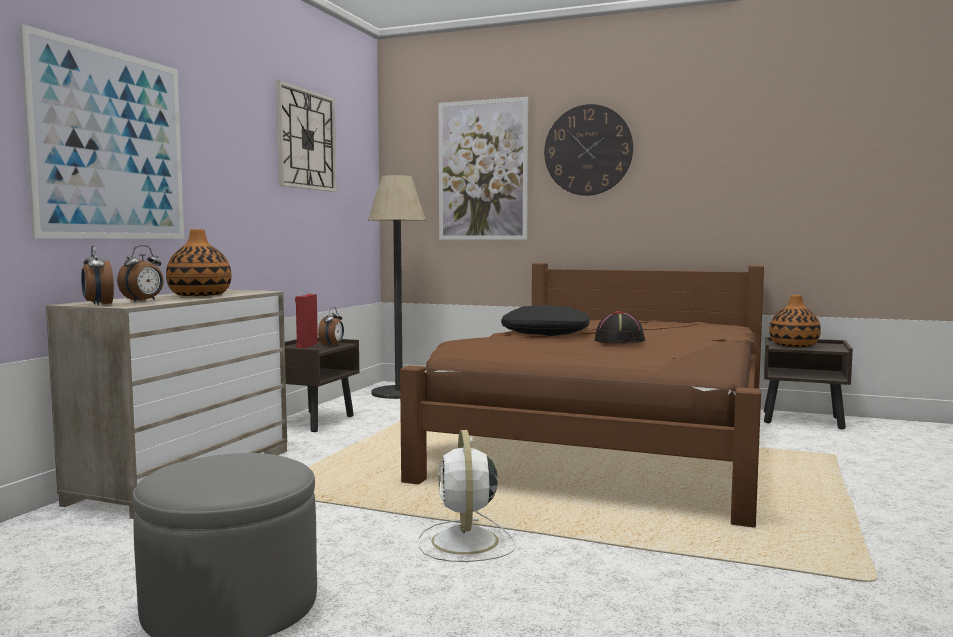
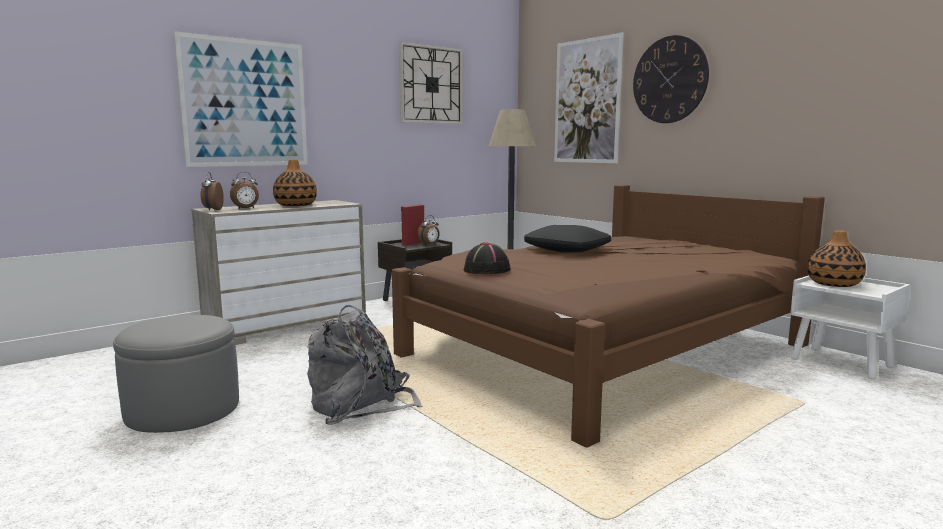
camera: 30 degrees right, 5 degrees up
white fan [418,430,516,562] -> grey backpack [307,305,423,425]
black hat [595,311,645,343] -> black hat moved to [464,242,511,274]
brown nightstand [764,337,853,429] -> white nightstand [790,275,910,379]

